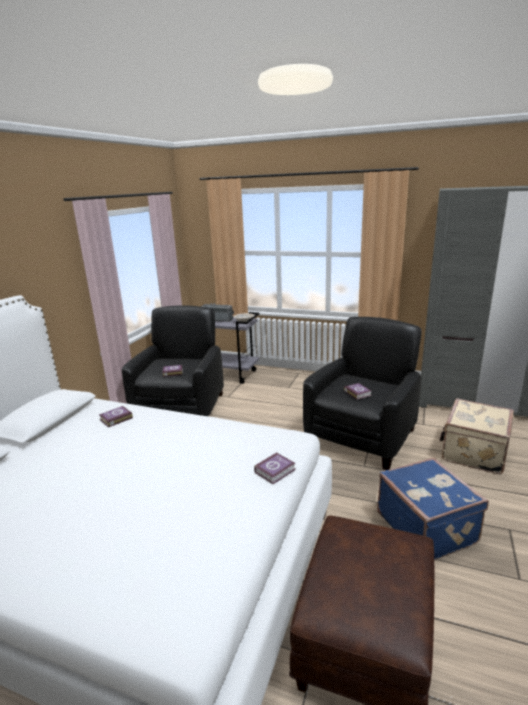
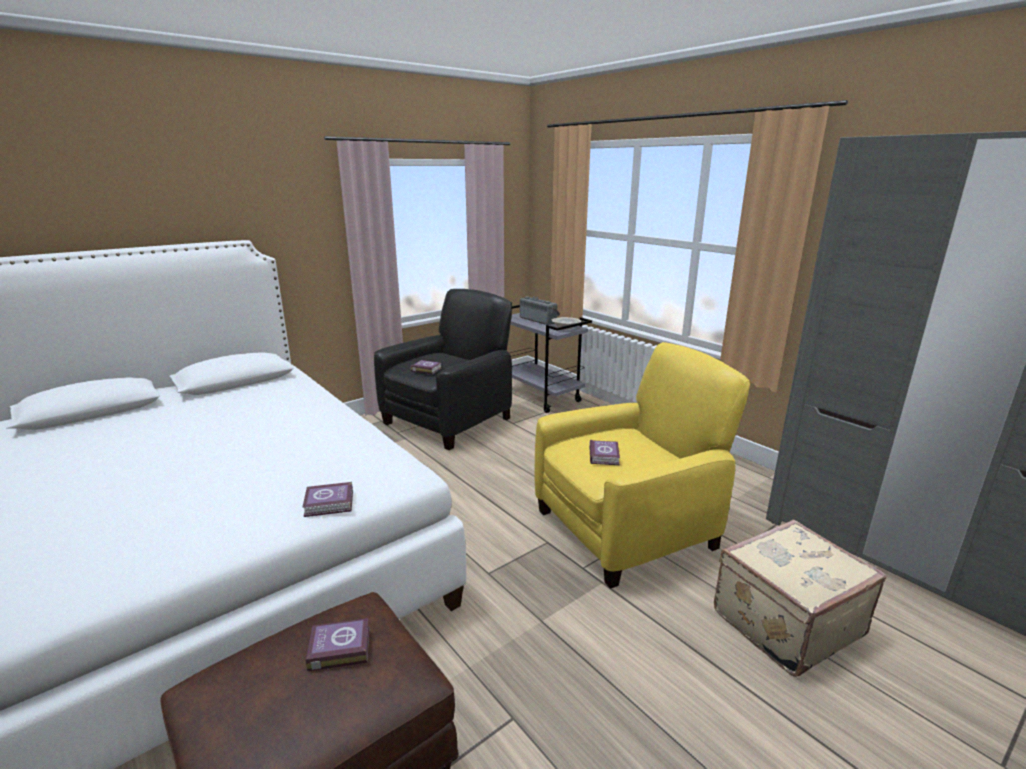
camera: 30 degrees right, 0 degrees up
book [99,406,133,427] -> book moved to [306,618,370,671]
black armchair [303,317,422,470] -> yellow armchair [534,342,751,589]
blue suitcase [377,457,489,560] -> none

